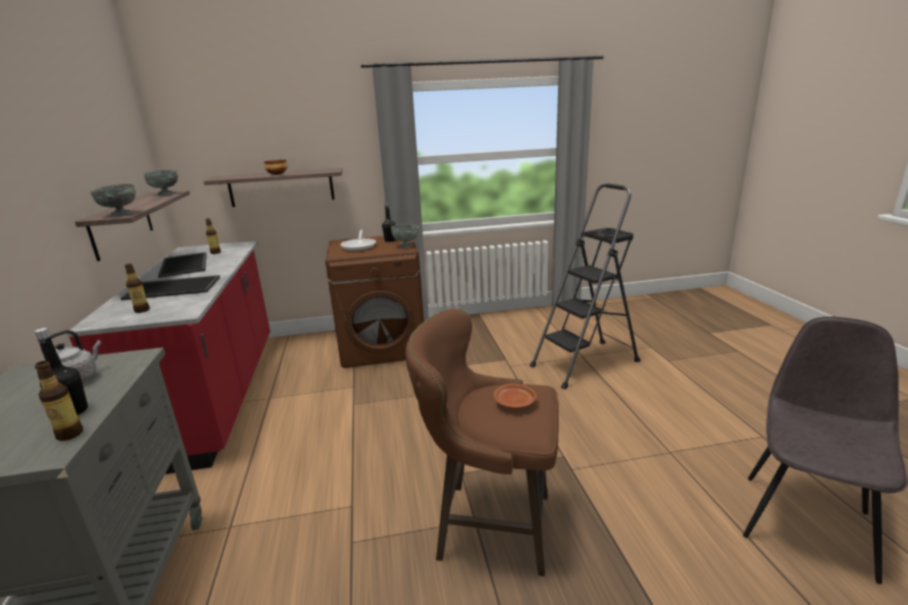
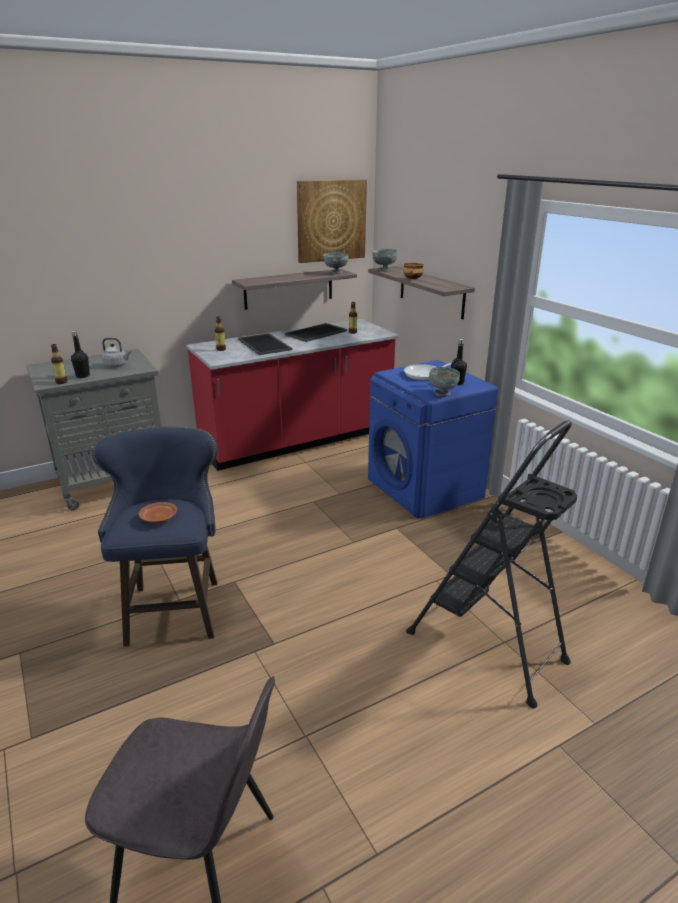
camera: 70 degrees right, 5 degrees up
grey bowl [90,184,136,216] -> grey bowl moved to [372,249,397,271]
brown washing machine [325,236,424,368] -> blue washing machine [368,360,498,518]
brown stool [405,308,559,576] -> blue stool [92,427,218,646]
none -> picture [297,179,367,263]

